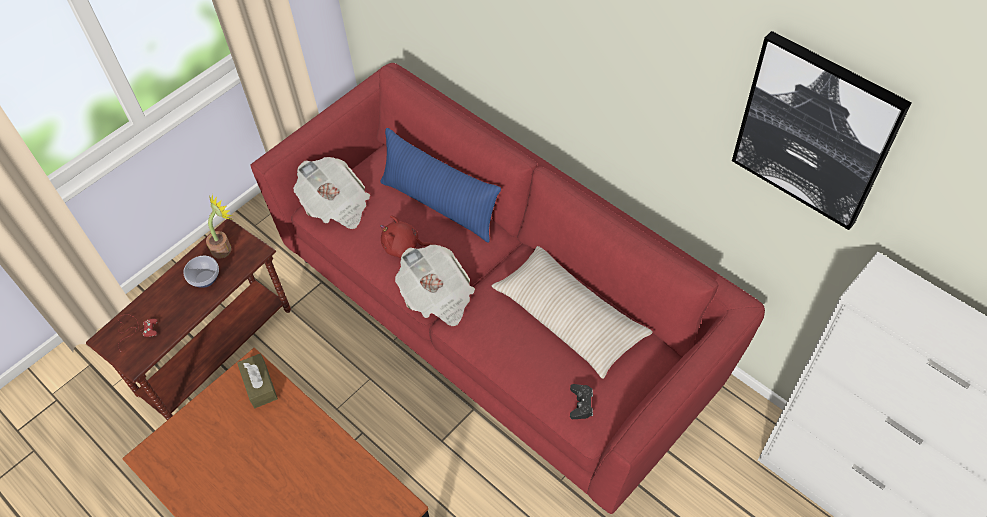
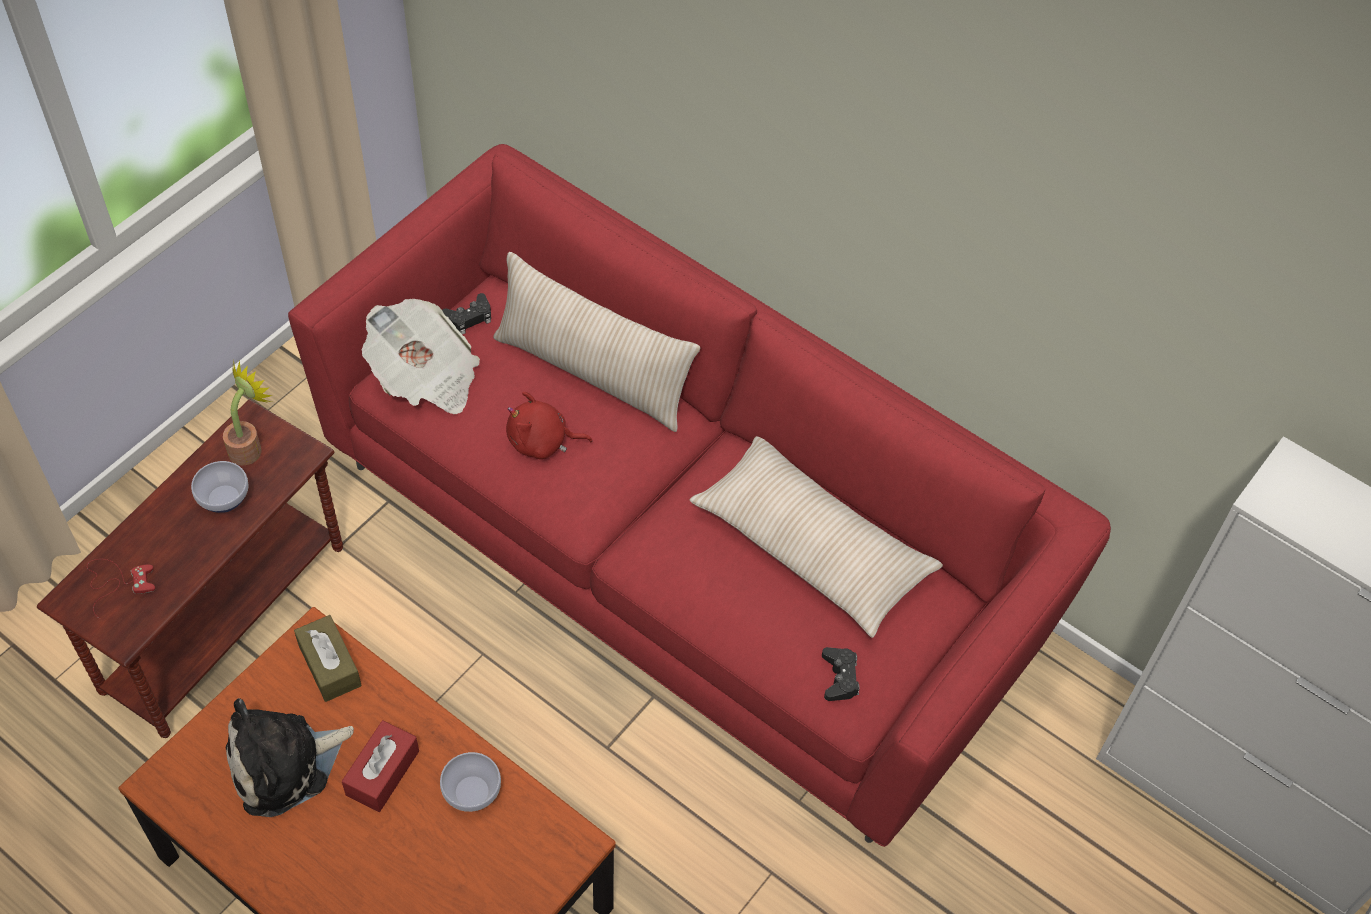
camera: 10 degrees left, 0 degrees up
blue pillow [380,128,501,243] -> beige pillow [493,252,700,432]
newspaper [395,245,475,326] -> none
picture [732,31,912,230] -> none
none -> plush toy [226,698,354,817]
none -> red tissue box [342,720,419,812]
none -> bowl [440,752,501,812]
none -> black game controller [442,293,491,334]

